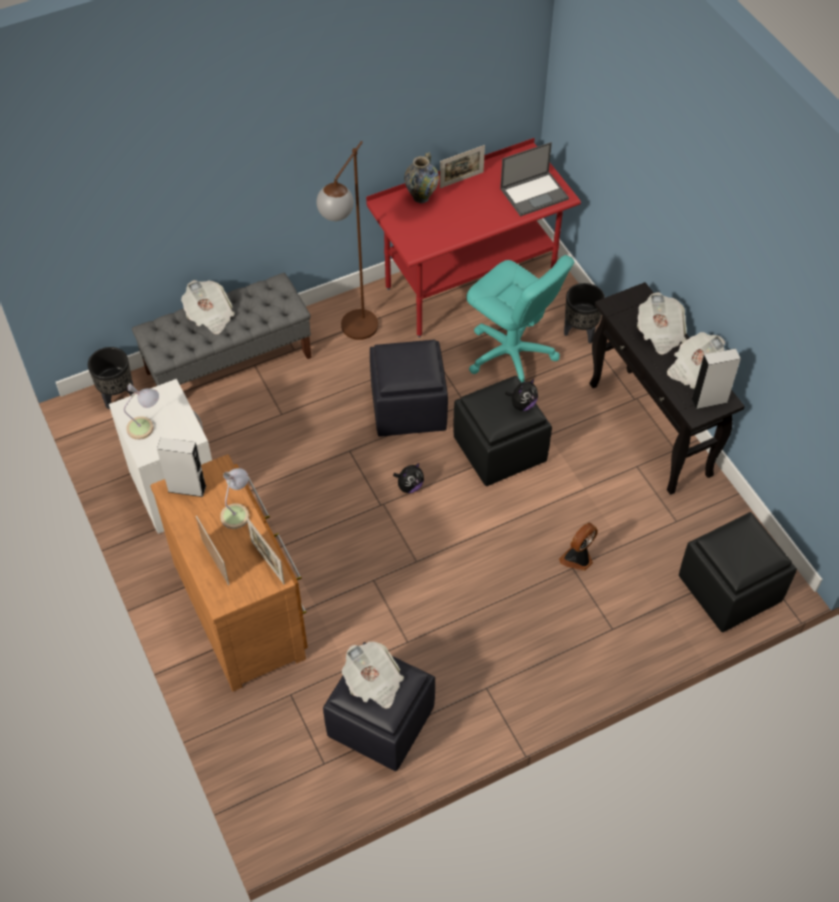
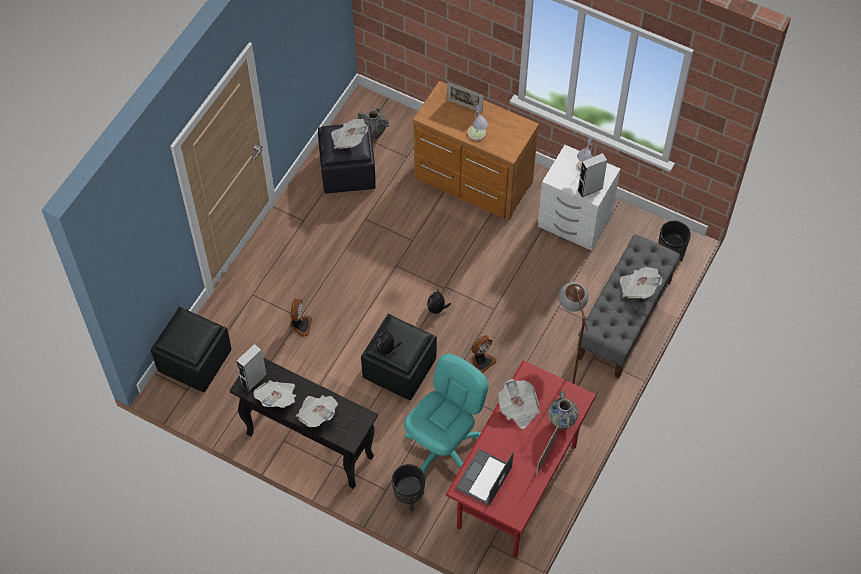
camera: 145 degrees right, 5 degrees up
grey speaker [157,438,206,497] -> grey speaker moved to [578,153,607,197]
picture frame [247,517,285,584] -> none
black ottoman [370,340,448,437] -> fan [471,335,496,373]
turquoise office chair [466,255,574,382] -> turquoise office chair turned 120 degrees clockwise [404,354,489,475]
none -> vase [357,108,389,140]
none -> newspaper [498,379,540,429]

